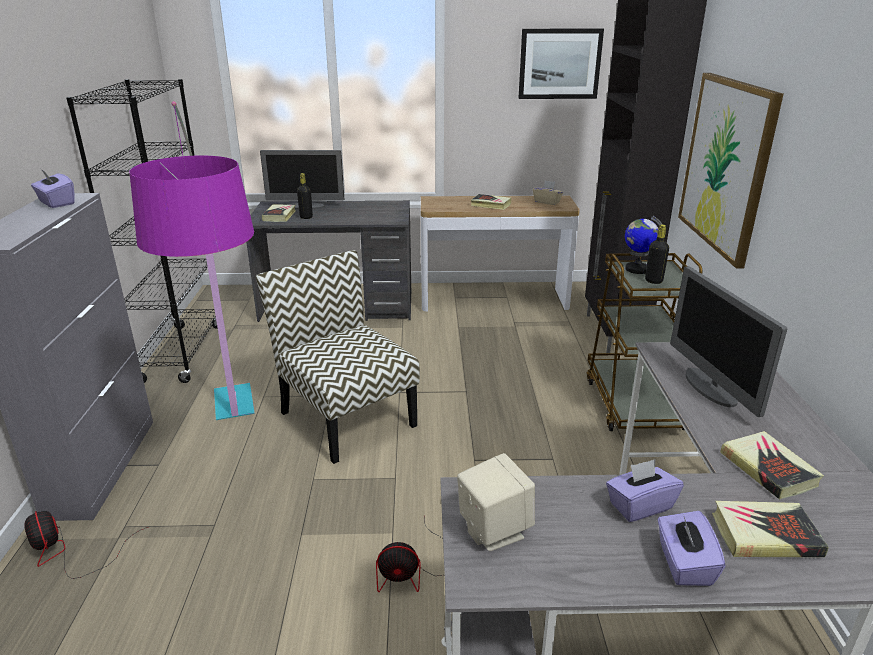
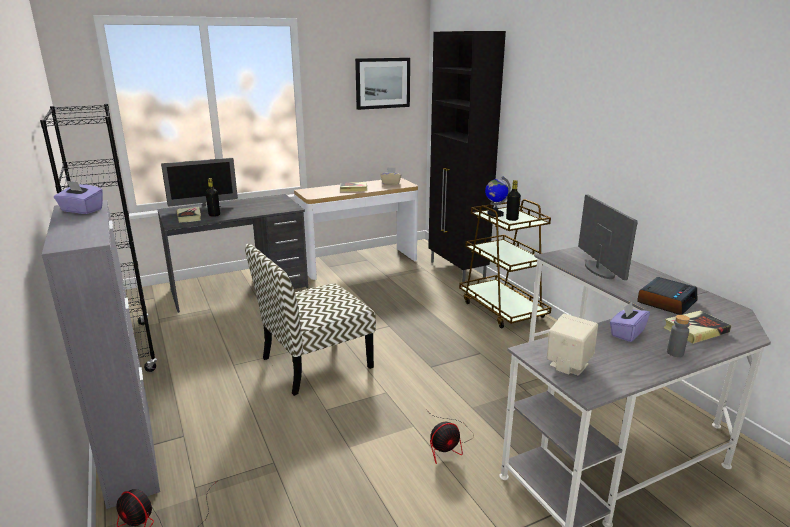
camera: 25 degrees left, 5 degrees down
floor lamp [129,101,255,420] -> none
chair [256,250,420,464] -> chair turned 60 degrees counterclockwise [245,244,376,396]
purple tissue box [657,510,725,586] -> grey bottle [667,315,690,357]
monitor [670,266,787,417] -> monitor turned 150 degrees counterclockwise [578,195,638,280]
picture [678,73,784,268] -> none
book [720,431,824,500] -> alarm clock [637,277,697,315]

